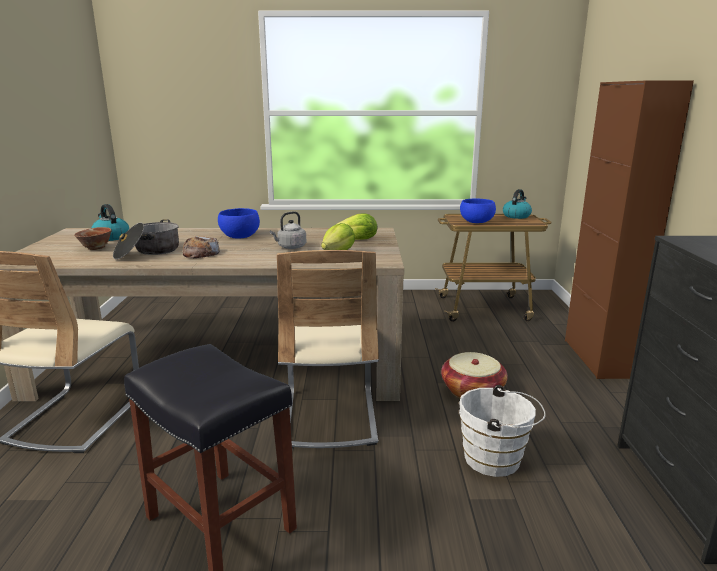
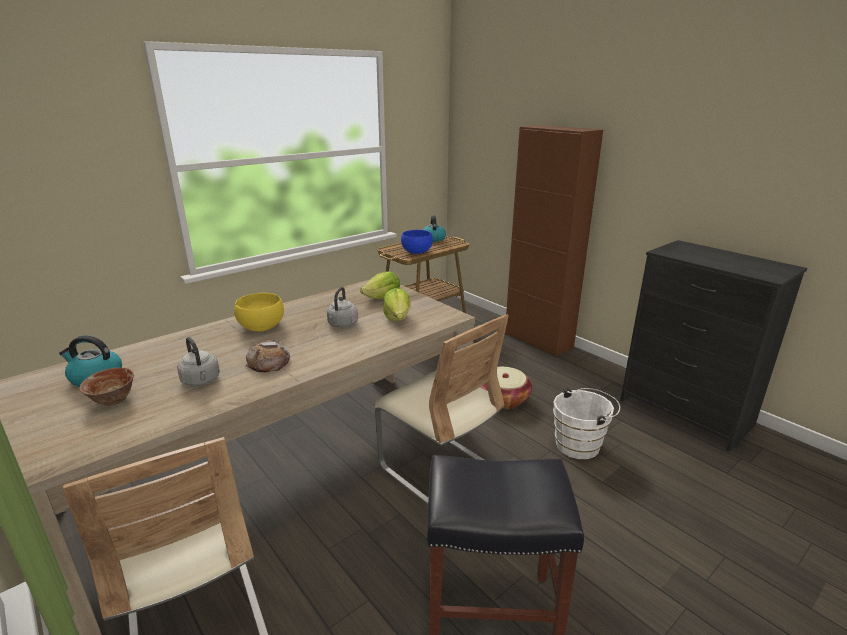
camera: 40 degrees left, 5 degrees up
cooking pot [113,219,179,260] -> grey kettle [177,337,220,386]
blue bowl [218,208,260,239] -> yellow bowl [234,293,284,332]

